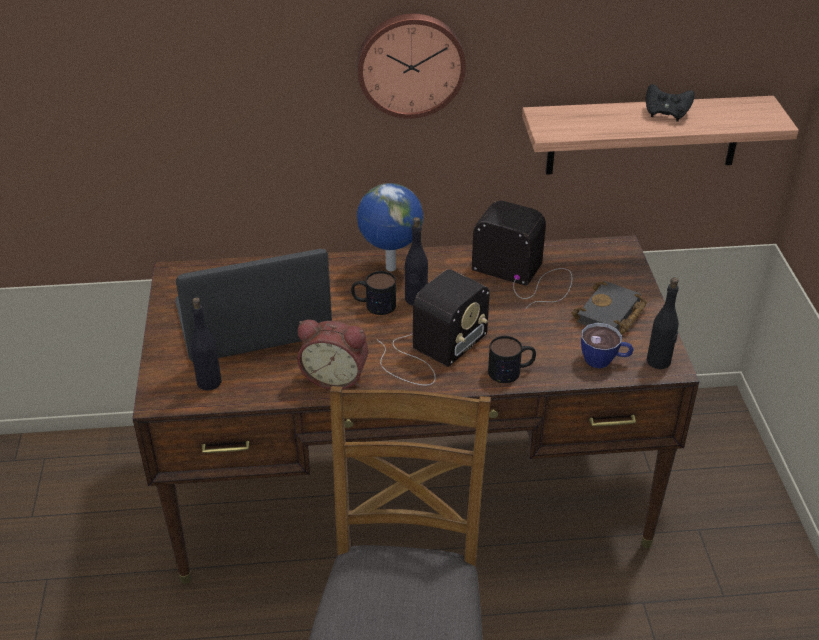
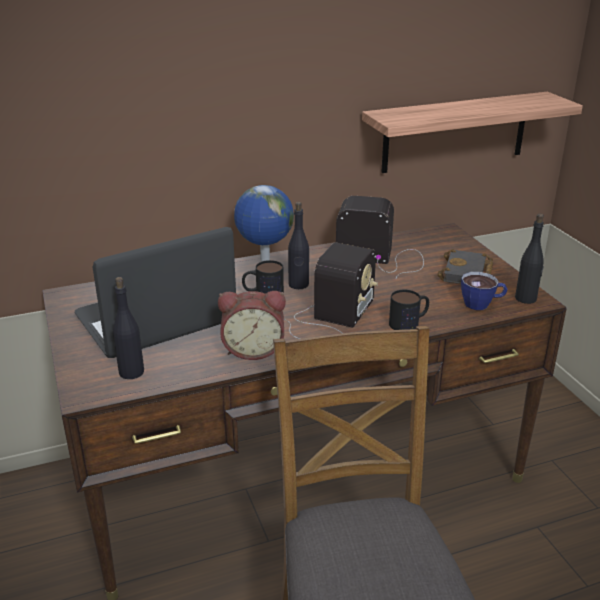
camera: 15 degrees left, 10 degrees down
wall clock [357,14,466,119] -> none
black game controller [646,84,695,121] -> none

